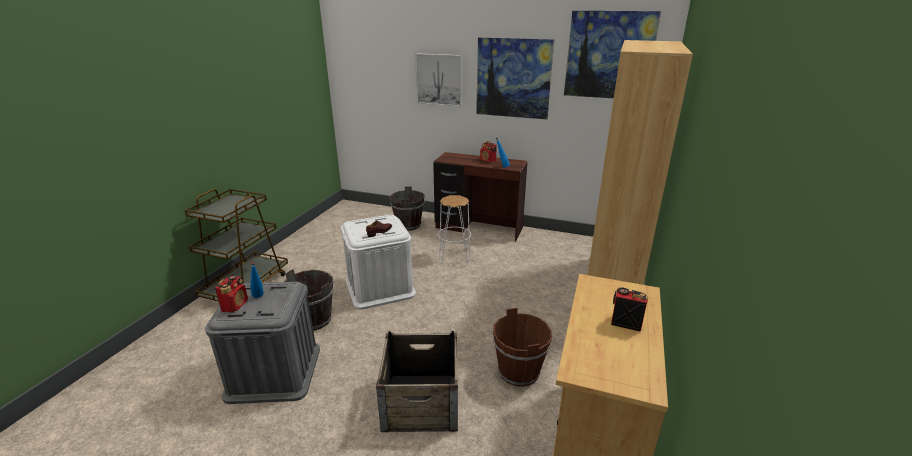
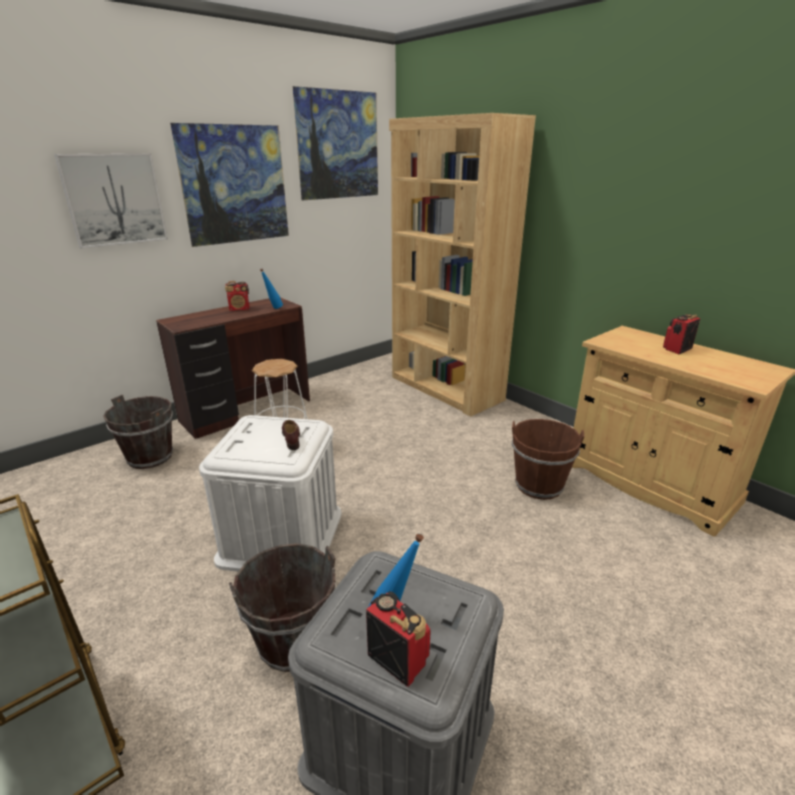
camera: 60 degrees left, 0 degrees up
crate [376,331,458,432] -> none

